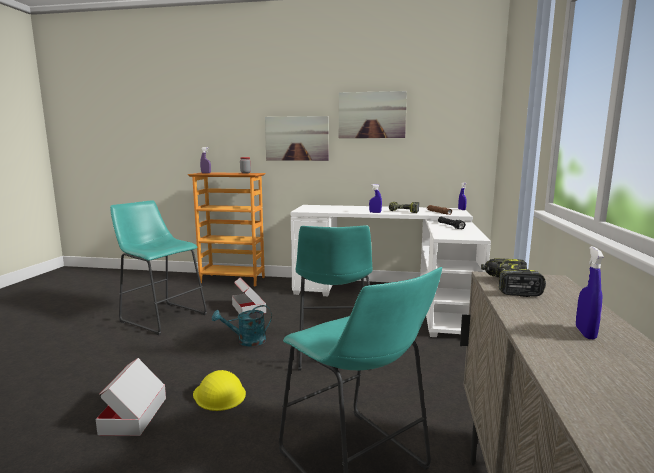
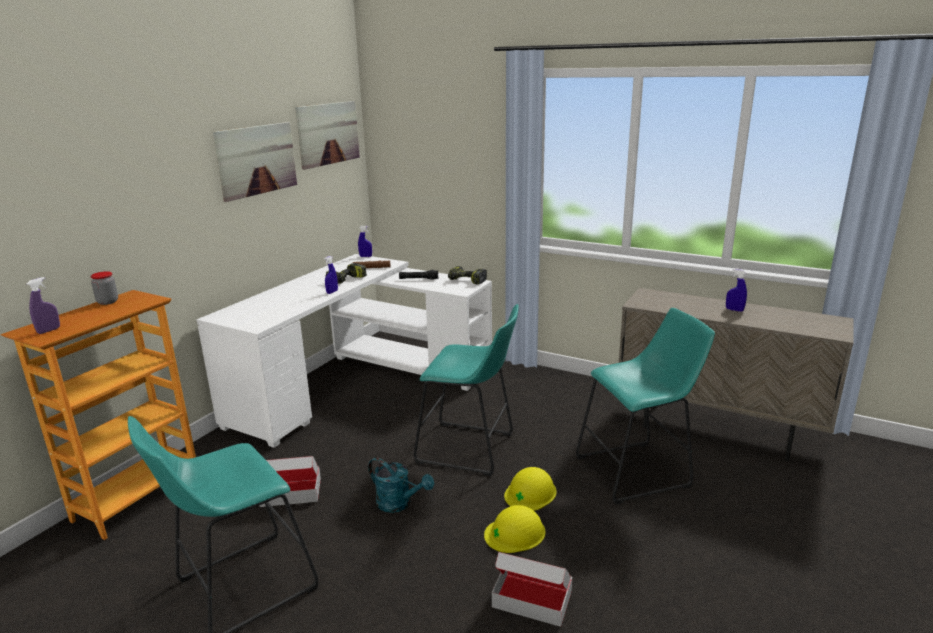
camera: 70 degrees left, 10 degrees up
turquoise watering can [212,305,272,346] -> turquoise watering can turned 60 degrees counterclockwise [368,457,434,513]
picture [265,116,329,161] -> picture moved to [295,101,360,170]
power drill [481,258,546,297] -> power drill moved to [448,266,487,285]
none -> yellow hard hat [504,467,557,511]

